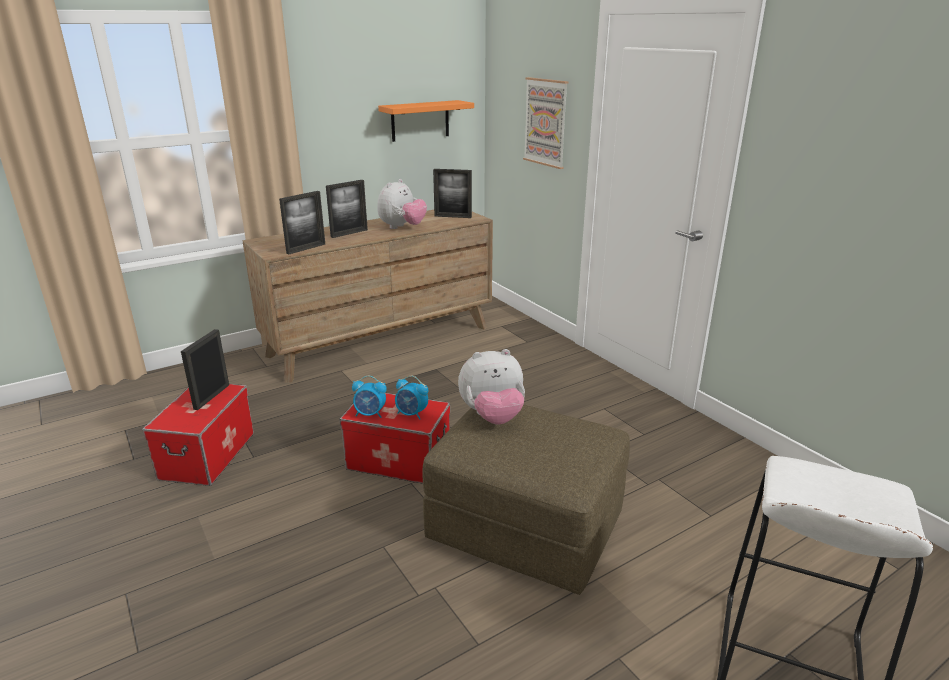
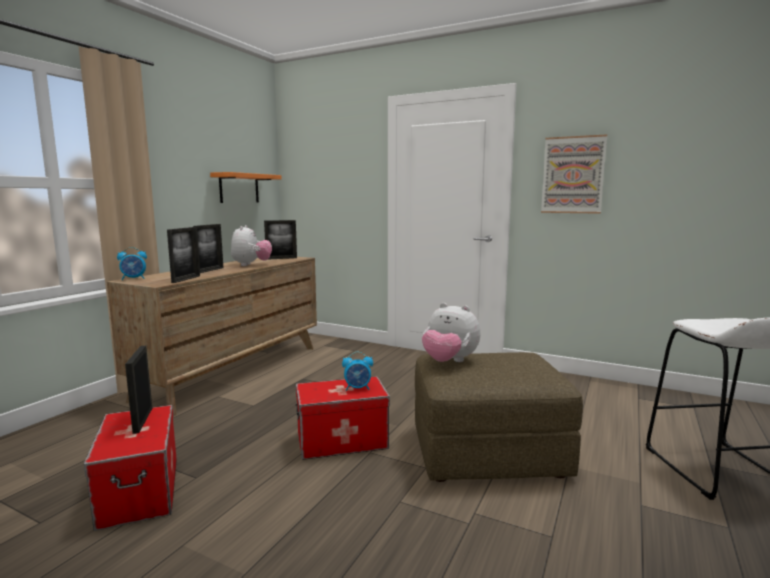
camera: 30 degrees left, 15 degrees down
alarm clock [352,376,387,418] -> alarm clock moved to [117,247,147,280]
plush toy [458,349,525,424] -> plush toy turned 75 degrees clockwise [422,303,480,362]
picture [523,77,568,169] -> picture moved to [541,134,607,214]

